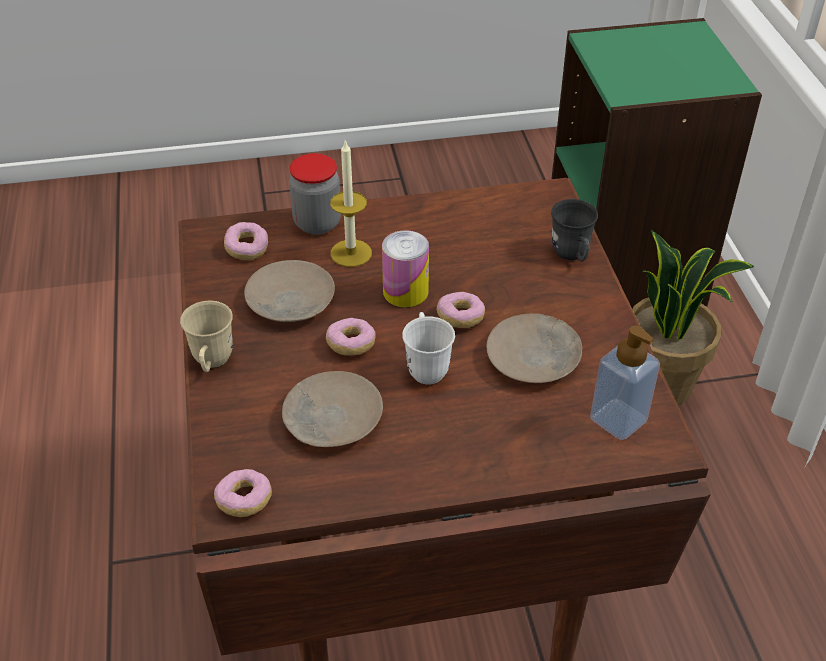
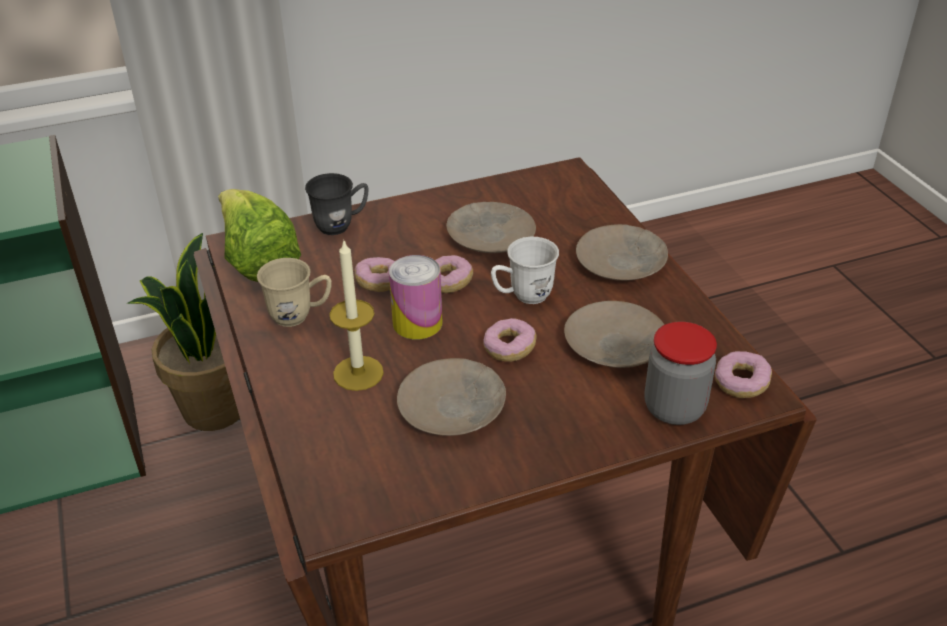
camera: 100 degrees left, 5 degrees down
beige mug [180,300,233,372] -> beige mug moved to [257,258,332,327]
donut [224,222,268,260] -> donut moved to [354,257,394,292]
jar [289,154,341,235] -> jar moved to [644,322,717,425]
soap dispenser [590,325,660,440] -> none
none -> lettuce [218,189,301,282]
none -> beige plate [576,224,668,281]

